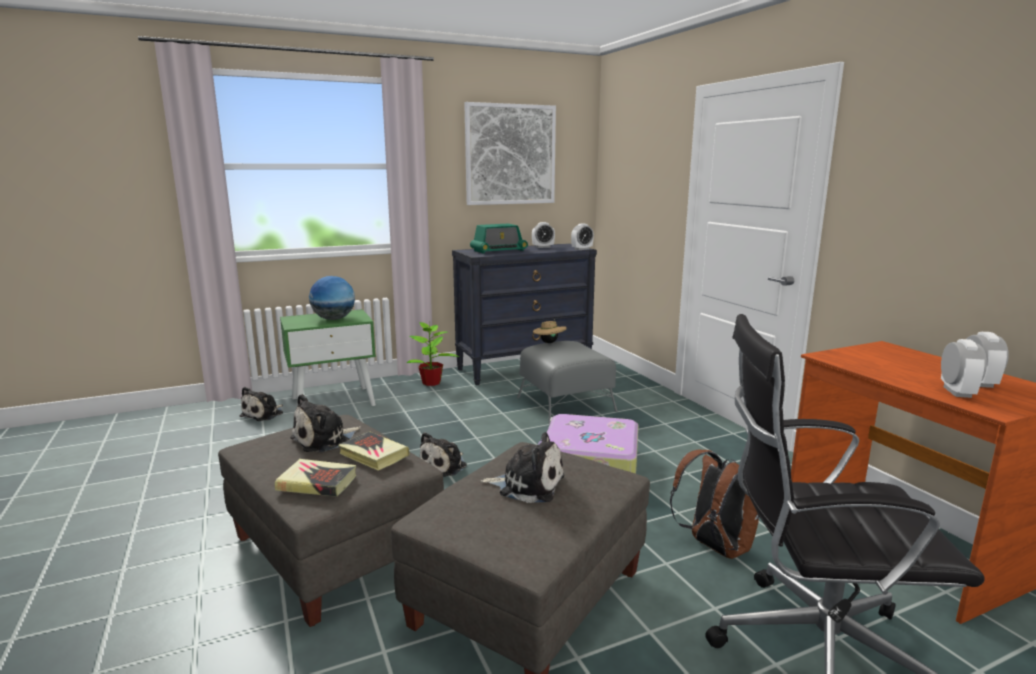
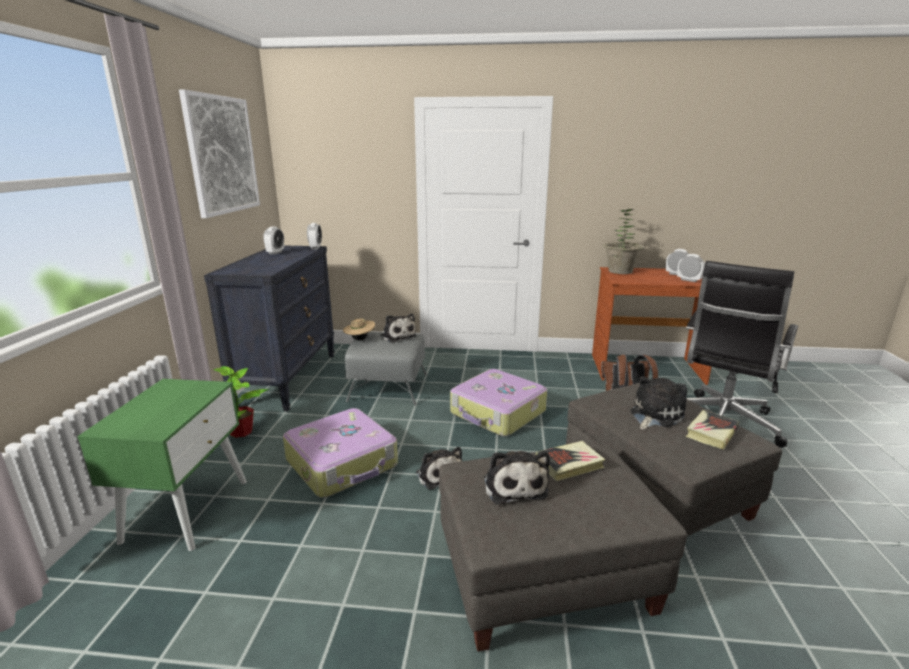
camera: 60 degrees left, 5 degrees up
plush toy [239,387,283,421] -> plush toy moved to [380,314,417,343]
book [275,459,356,497] -> book moved to [686,410,740,450]
globe [309,276,355,320] -> none
radio [470,224,528,254] -> none
none -> suitcase [283,408,398,498]
none -> potted plant [603,209,645,274]

